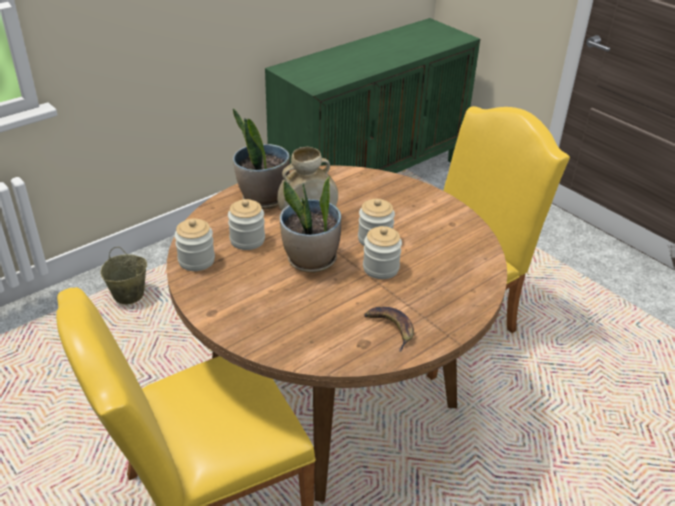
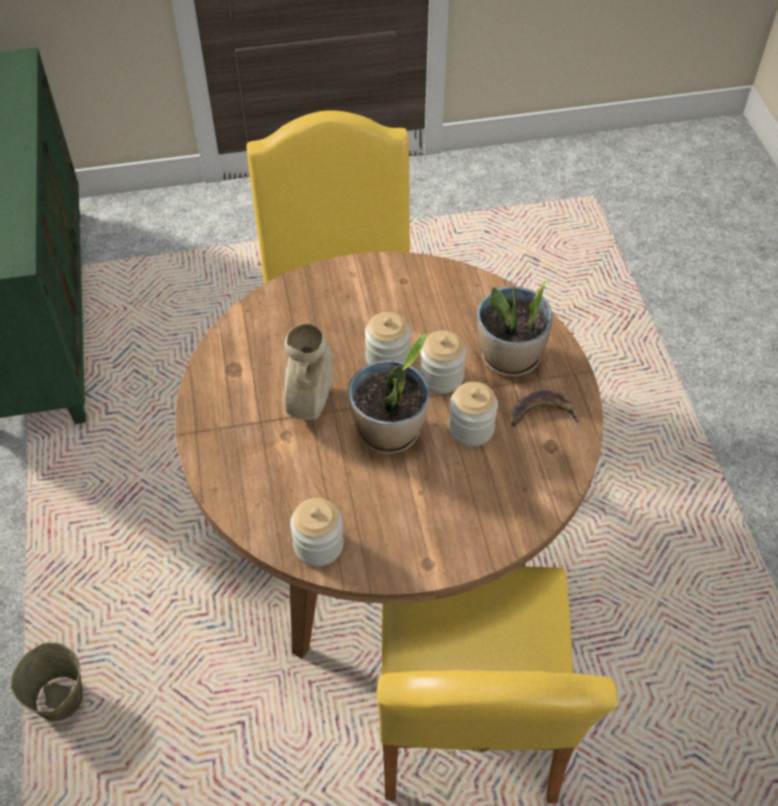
camera: 60 degrees left, 15 degrees up
jar [228,199,265,250] -> jar moved to [448,382,498,447]
potted plant [233,108,290,209] -> potted plant moved to [477,280,552,377]

